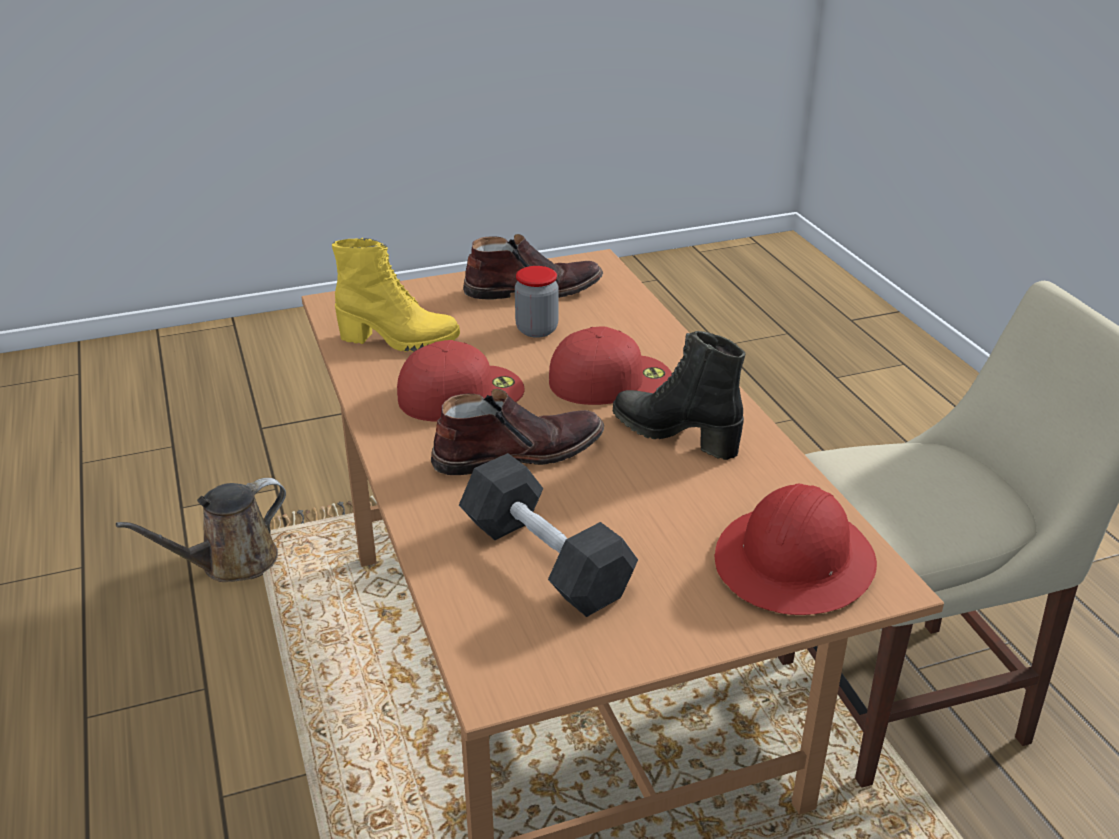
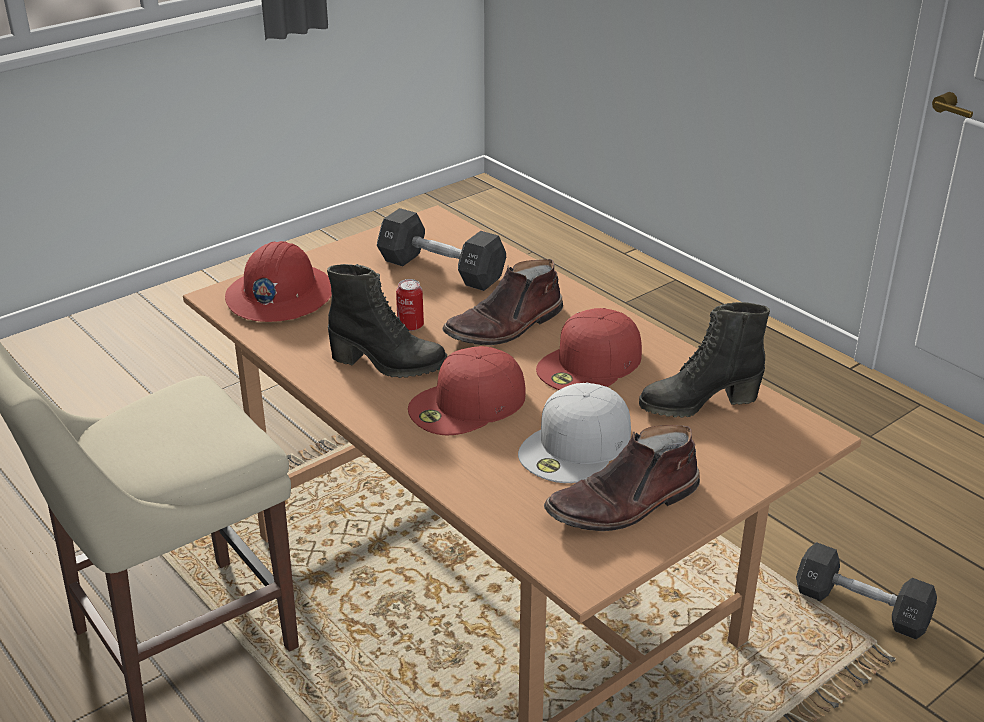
camera: 160 degrees right, 0 degrees up
brown watering can [116,478,286,582] -> black dumbbell [796,542,937,639]
yellow boot [332,238,460,352] -> black boot [639,302,770,418]
jar [515,266,559,338] -> white cap [518,383,631,483]
none -> can [396,279,424,331]

